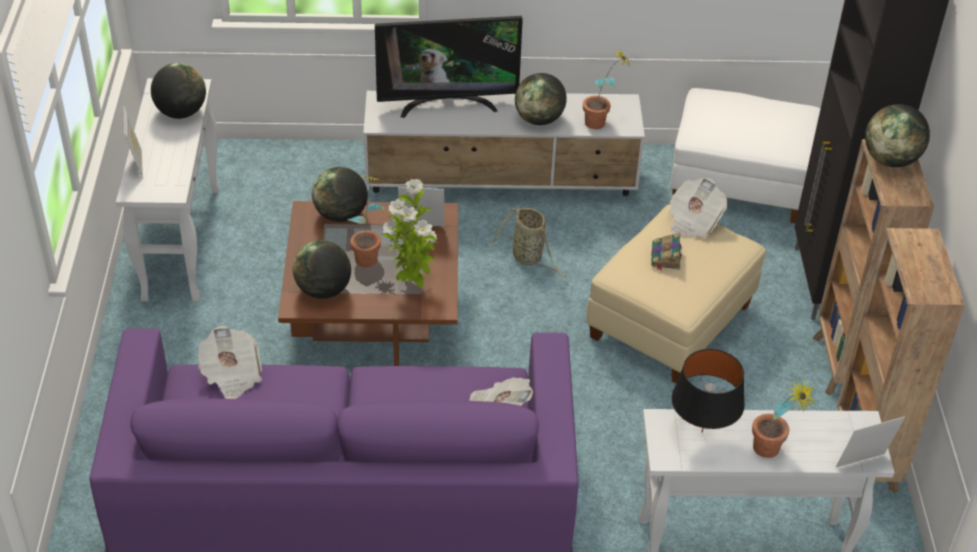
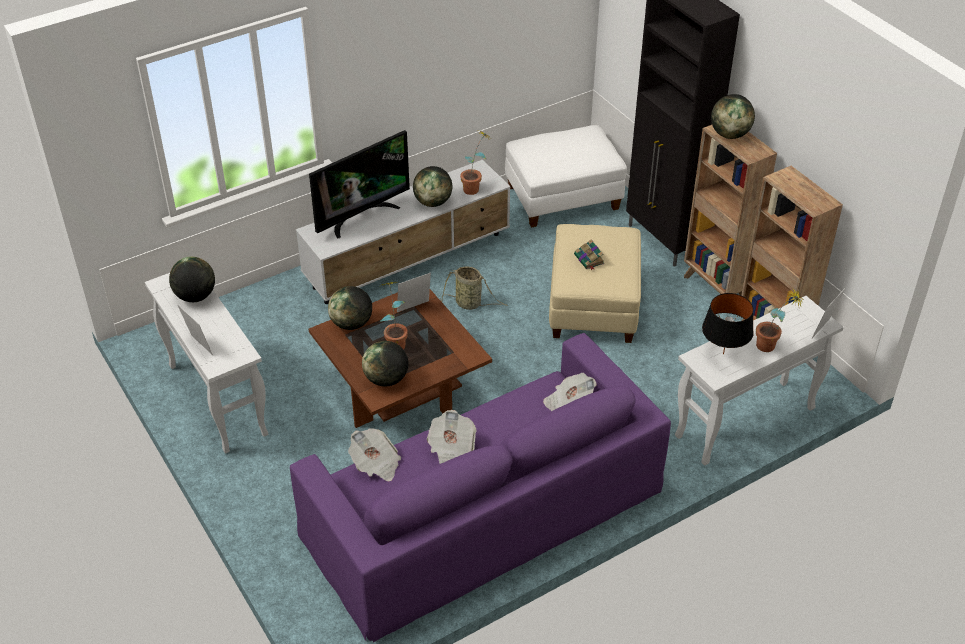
camera: 30 degrees left, 0 degrees up
potted plant [382,179,437,288] -> none
newspaper [669,178,728,238] -> newspaper moved to [427,410,476,464]

